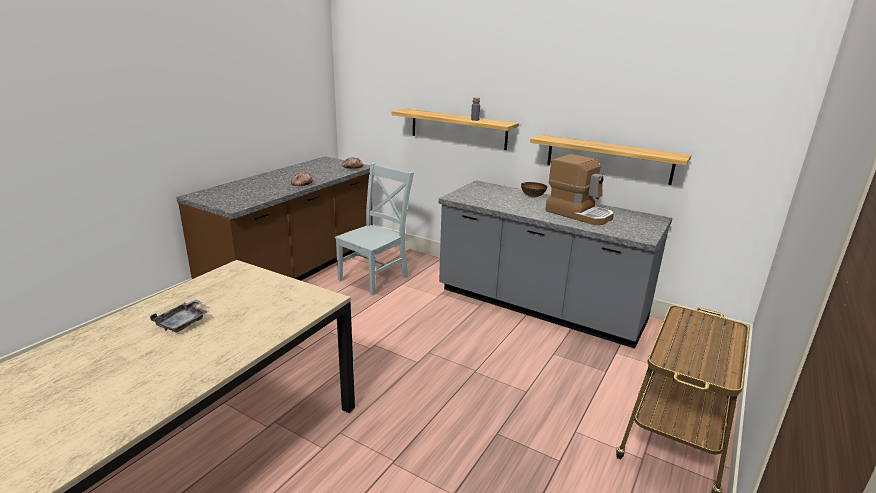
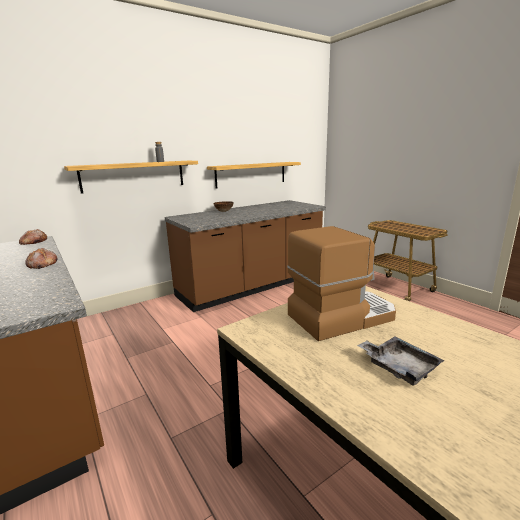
camera: 65 degrees left, 5 degrees down
grey chair [335,163,414,295] -> none
grey counter [439,180,672,349] -> brown counter [164,200,326,312]
coffee machine [545,154,614,225] -> coffee machine moved to [287,226,396,341]

